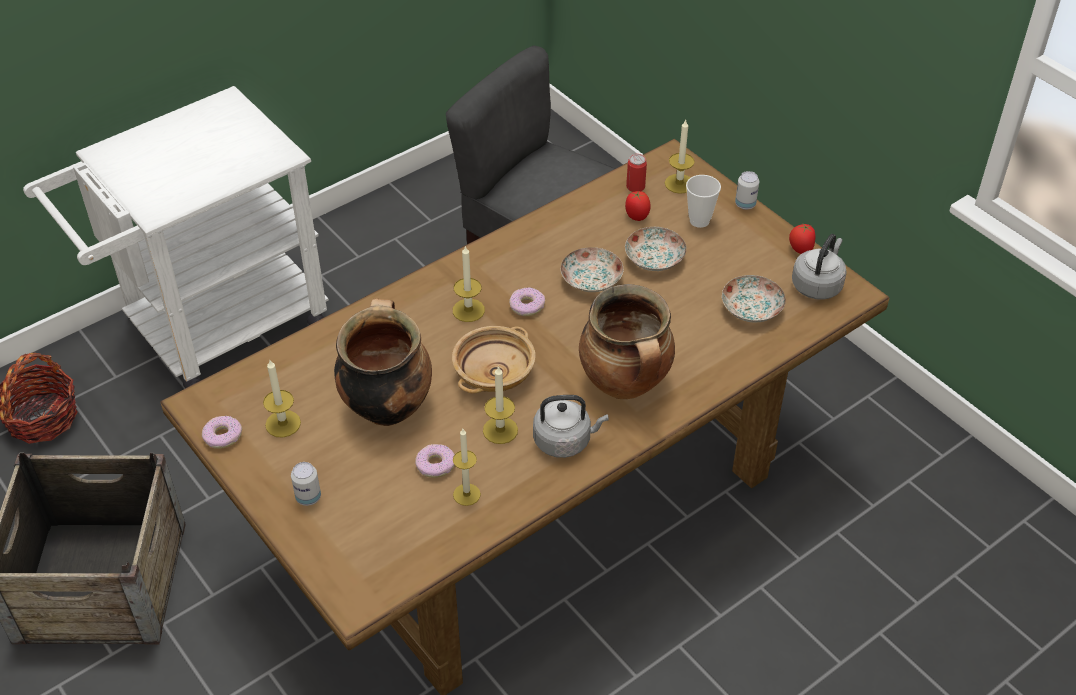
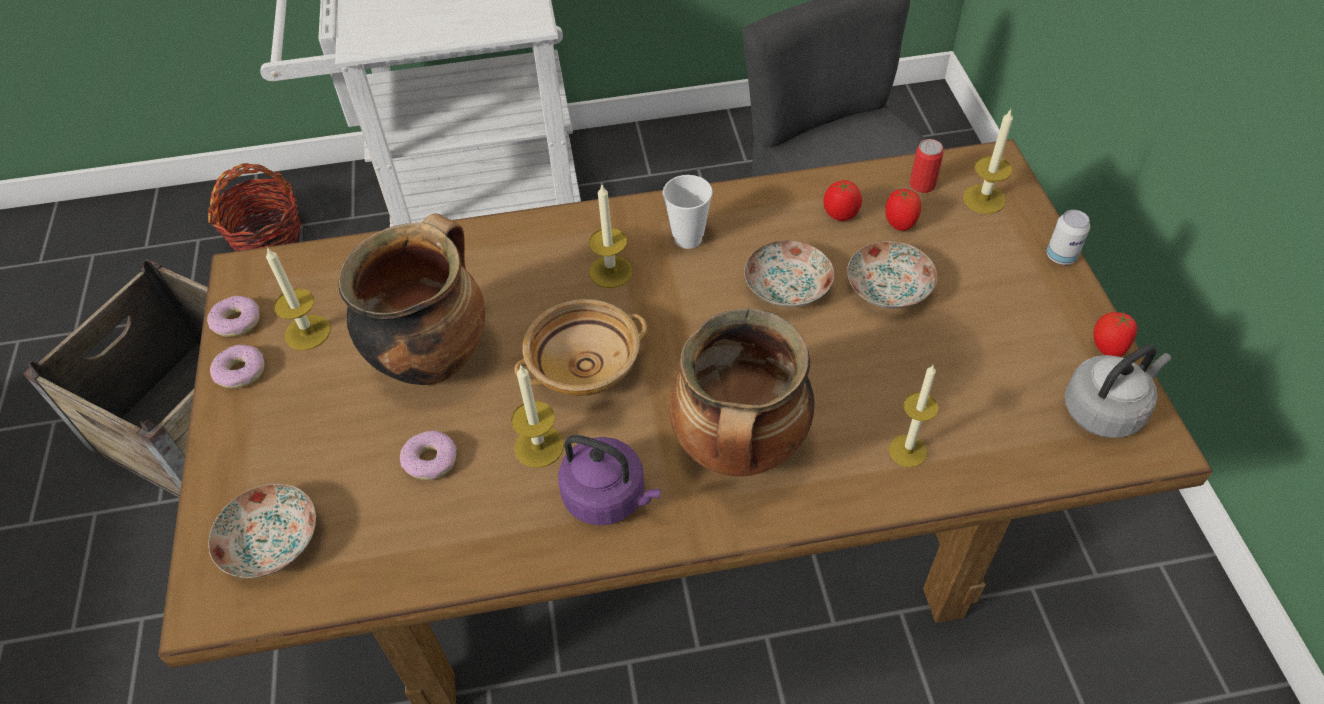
camera: 30 degrees right, 5 degrees up
can [291,462,321,506] -> none
candle [453,429,481,506] -> candle moved to [889,365,938,467]
donut [509,287,545,316] -> donut moved to [210,345,264,388]
grey kettle [533,395,609,458] -> purple kettle [558,435,661,525]
cup [686,175,721,228] -> cup moved to [663,175,713,249]
plate [722,275,786,322] -> plate moved to [208,484,316,578]
none -> tomato [823,180,862,221]

